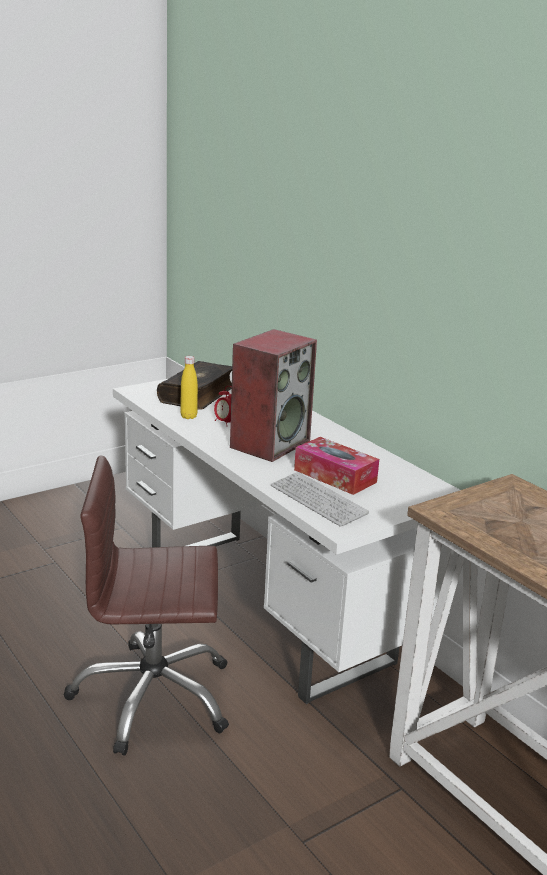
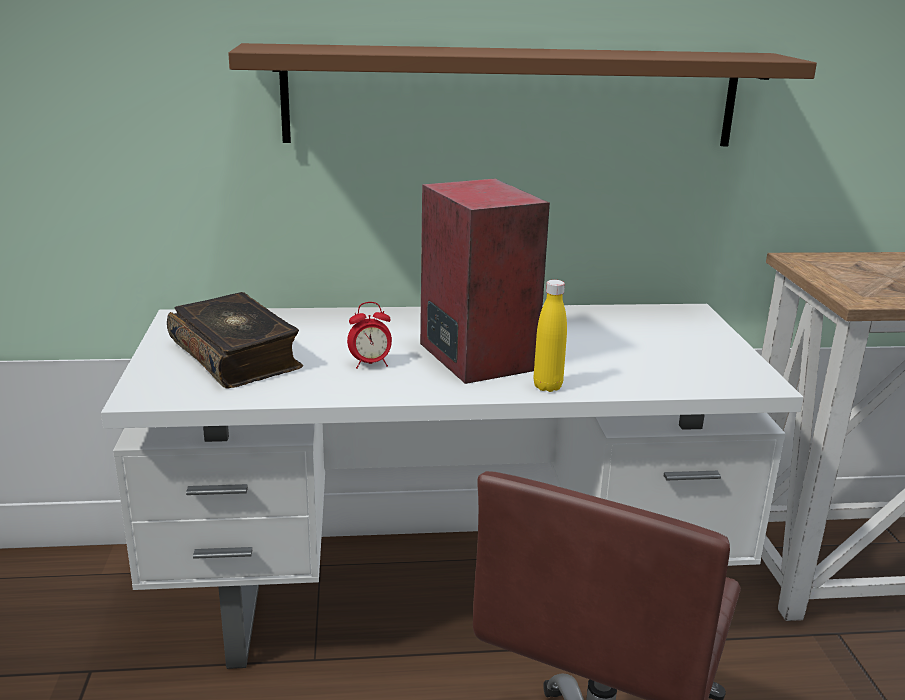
camera: 60 degrees left, 0 degrees up
yellow bottle [180,356,198,419] -> yellow bottle moved to [534,280,567,392]
keyboard [271,472,369,527] -> none
tissue box [294,437,379,495] -> none
none -> brown shelf [228,43,817,146]

